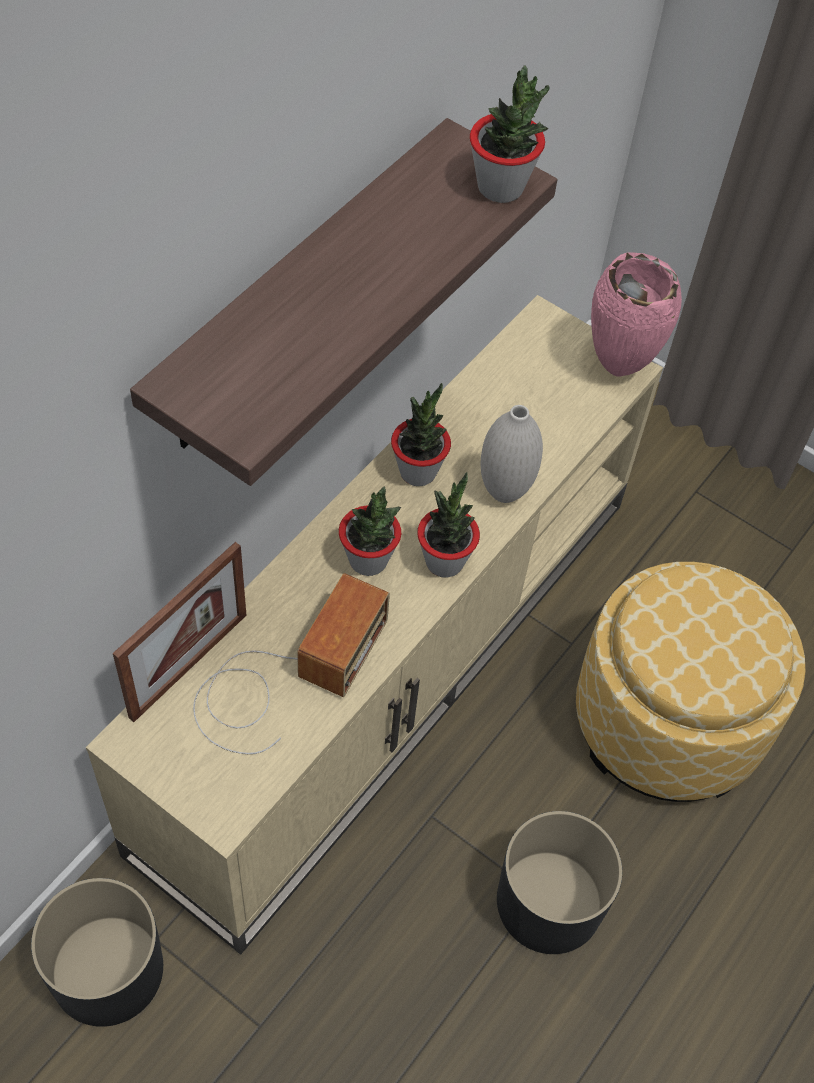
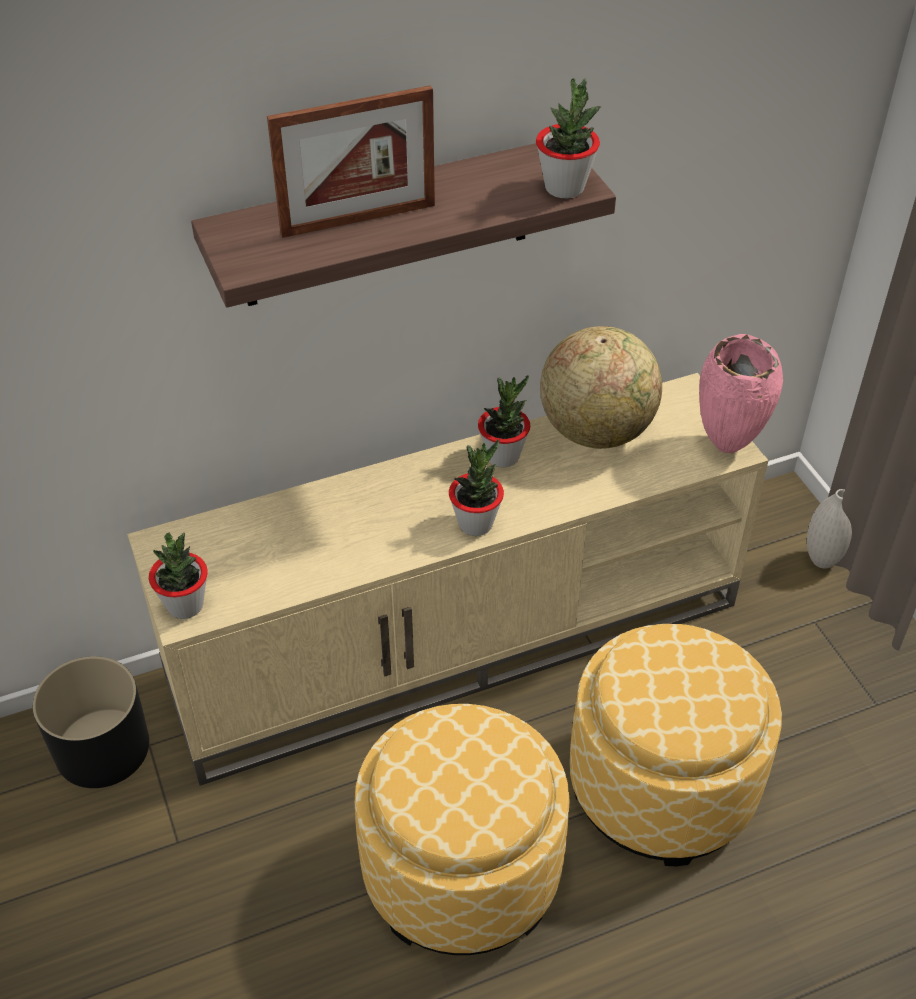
camera: 35 degrees right, 10 degrees down
picture frame [113,542,246,722] -> picture frame moved to [267,85,435,238]
radio [193,573,390,754] -> none
potted plant [339,487,401,576] -> potted plant moved to [149,532,208,619]
white vase [480,405,543,503] -> white vase moved to [807,489,852,568]
black planter [497,811,622,954] -> ottoman [355,704,570,955]
none -> globe [540,326,662,449]

